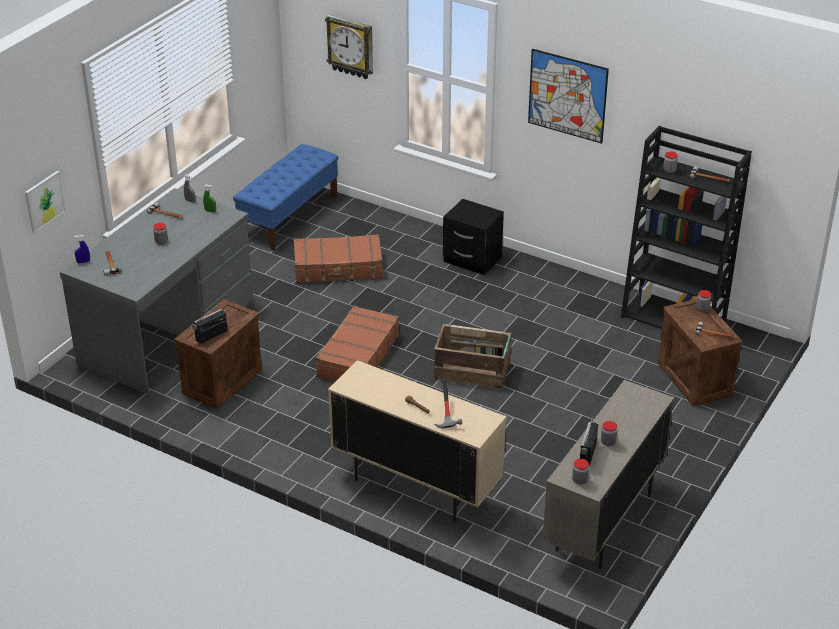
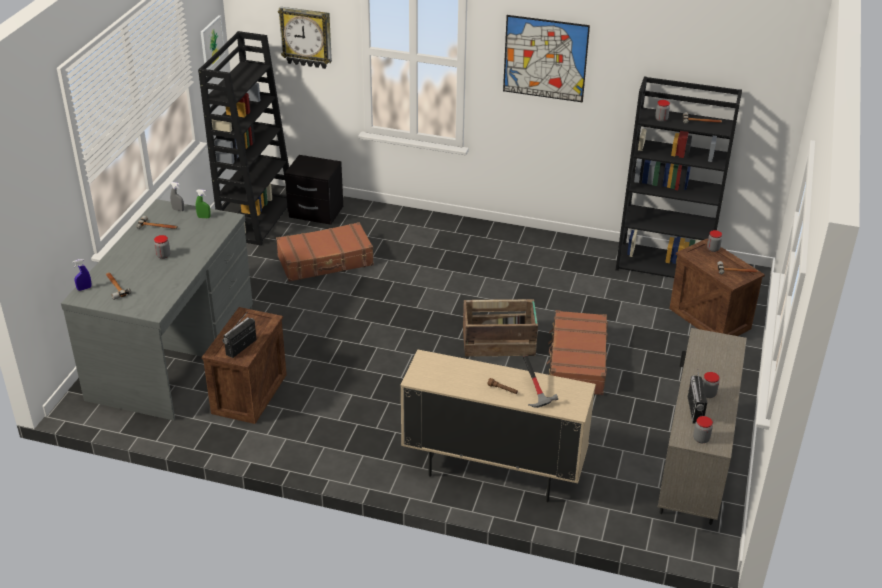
camera: 15 degrees left, 0 degrees up
picture [25,170,66,233] -> picture moved to [201,15,225,70]
blue bench [233,144,338,251] -> black bookcase [198,31,289,246]
brown suitcase [316,306,399,381] -> brown suitcase moved to [547,310,608,395]
black nightstand [443,199,504,275] -> black nightstand moved to [285,155,343,225]

